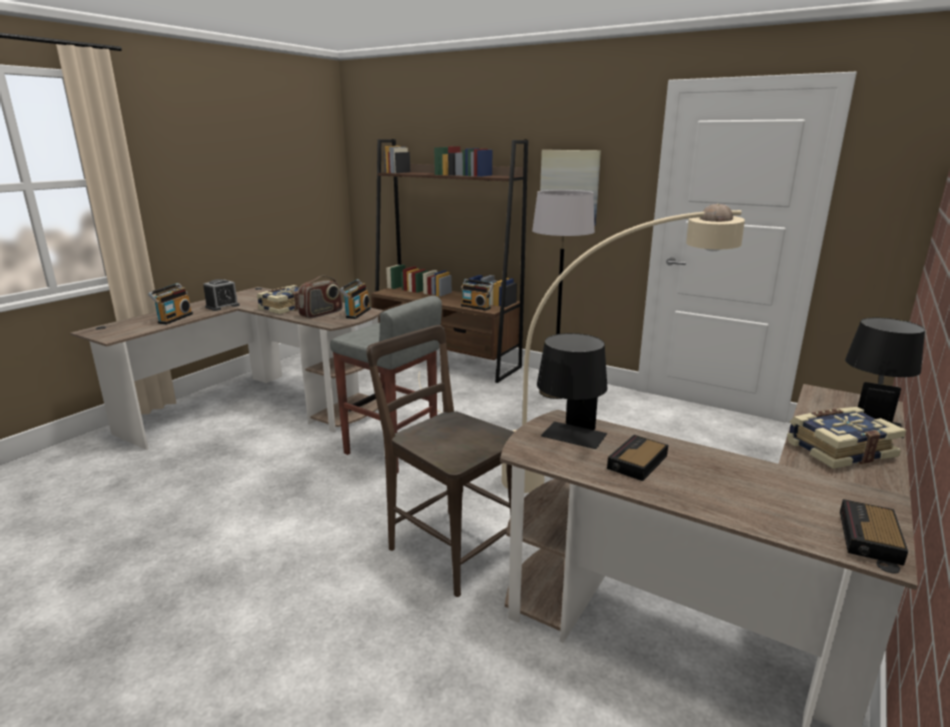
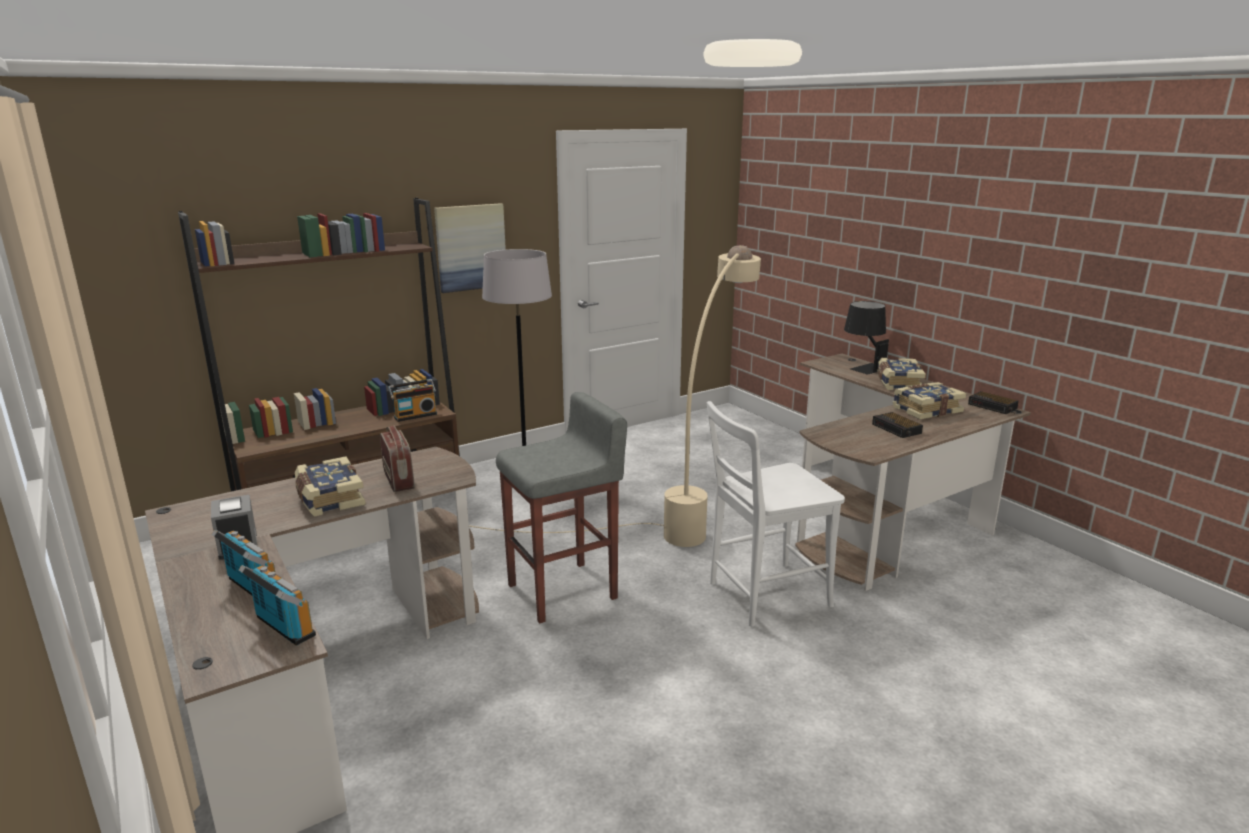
camera: 65 degrees left, 0 degrees up
radio [339,279,371,319] -> radio moved to [239,565,316,646]
brown chair [367,325,514,597] -> white chair [707,401,845,627]
black table lamp [537,333,607,449] -> none
none -> book [893,382,966,419]

